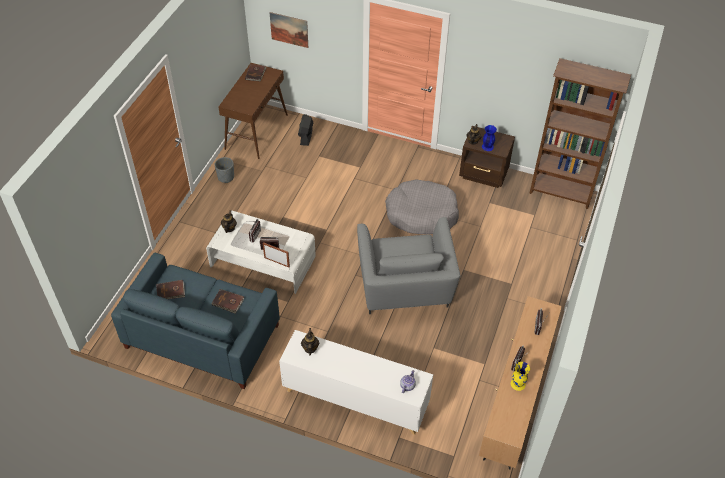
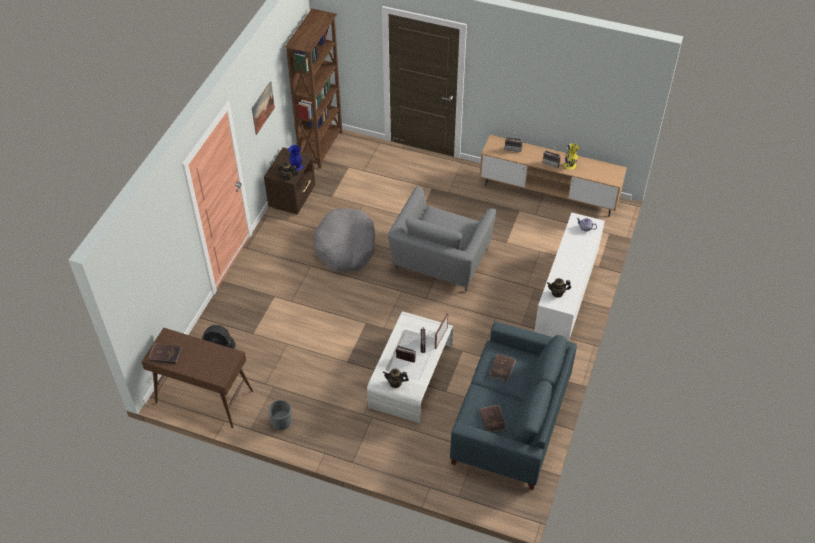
camera: 90 degrees left, 0 degrees up
picture [270,12,308,48] -> picture moved to [252,81,275,135]
grey armchair [357,217,460,314] -> grey armchair turned 120 degrees clockwise [388,186,496,292]

